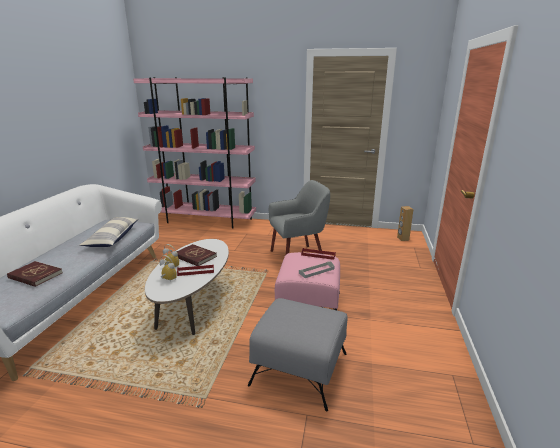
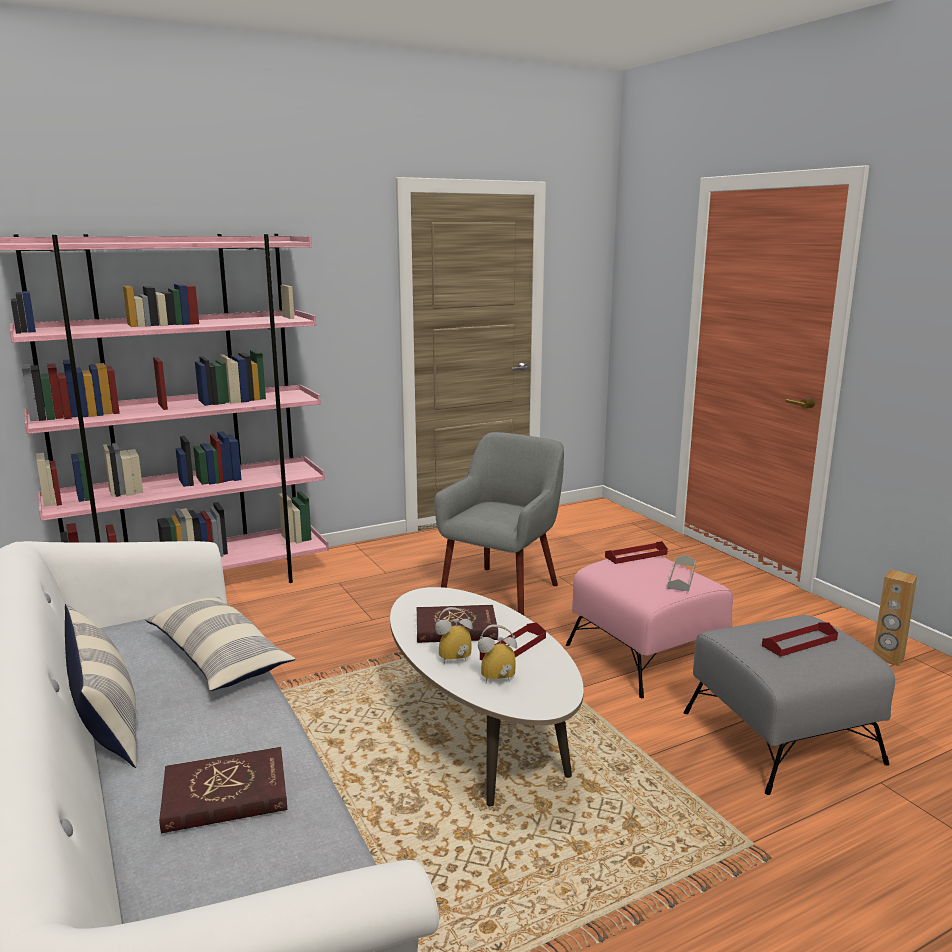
camera: 40 degrees left, 5 degrees down
brown speaker [397,206,413,241] -> brown speaker moved to [873,570,917,667]
none -> pillow [65,604,137,768]
none -> red tray [762,622,838,657]

